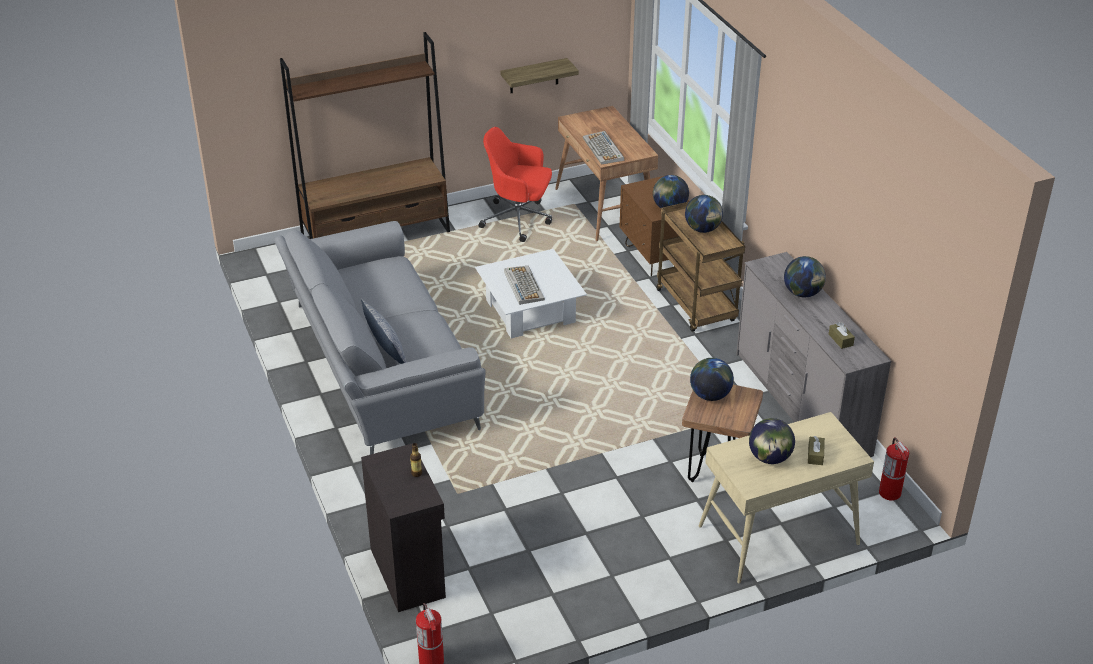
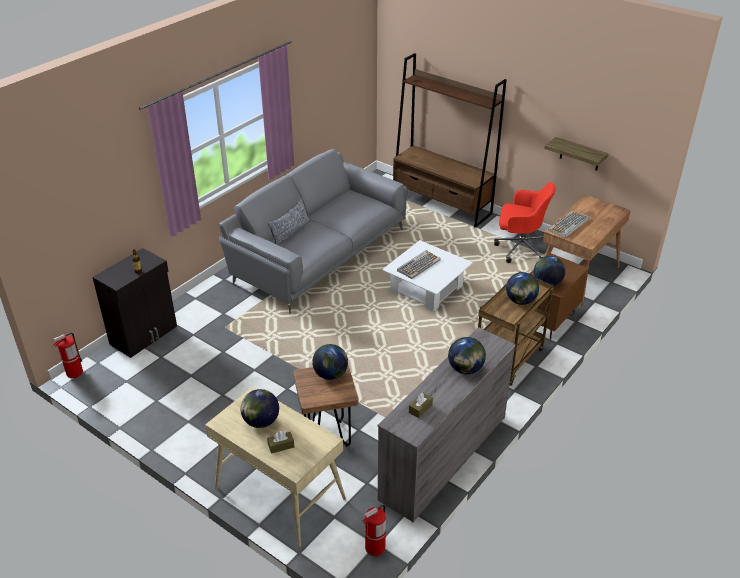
camera: 60 degrees right, 0 degrees up
red office chair [479,127,552,242] -> red office chair turned 120 degrees clockwise [494,182,555,263]

